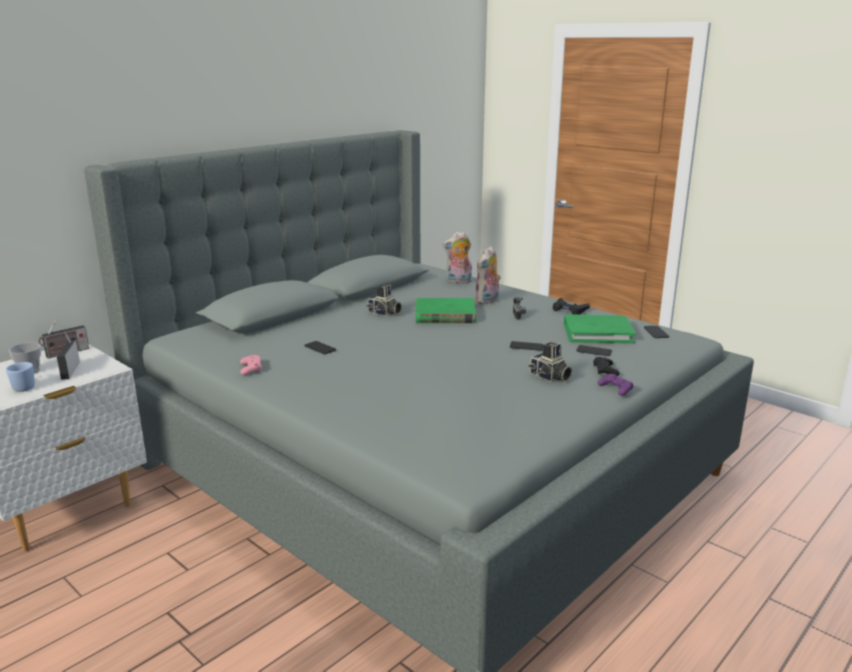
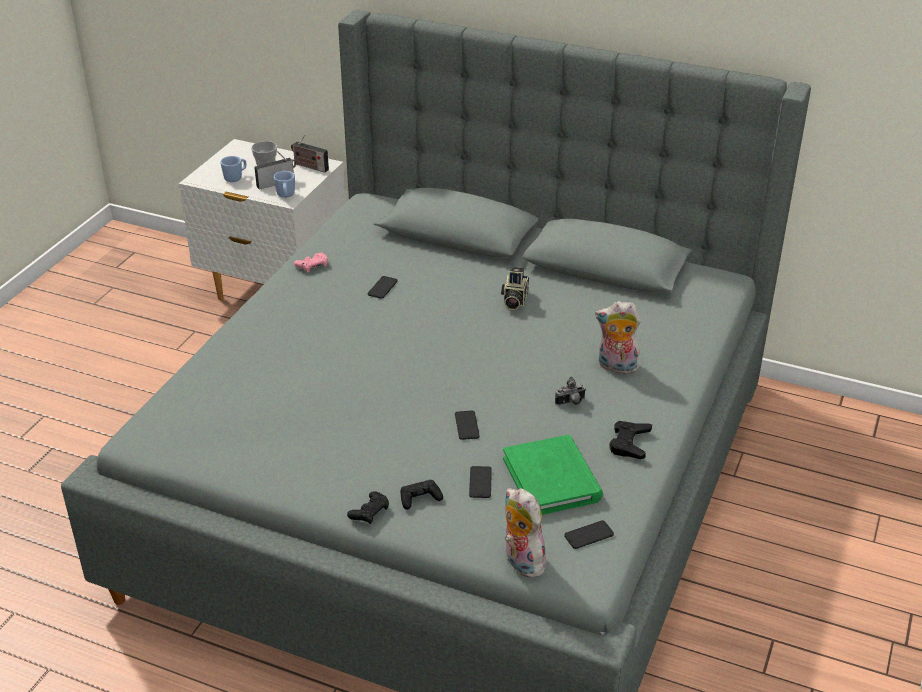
camera: 70 degrees right, 15 degrees up
green book [416,298,476,323] -> none
plush toy [442,231,472,284] -> plush toy moved to [505,488,546,578]
camera [529,342,572,382] -> none
purple game controller [597,374,634,396] -> black game controller [347,491,389,524]
none -> blue mug [274,171,295,198]

